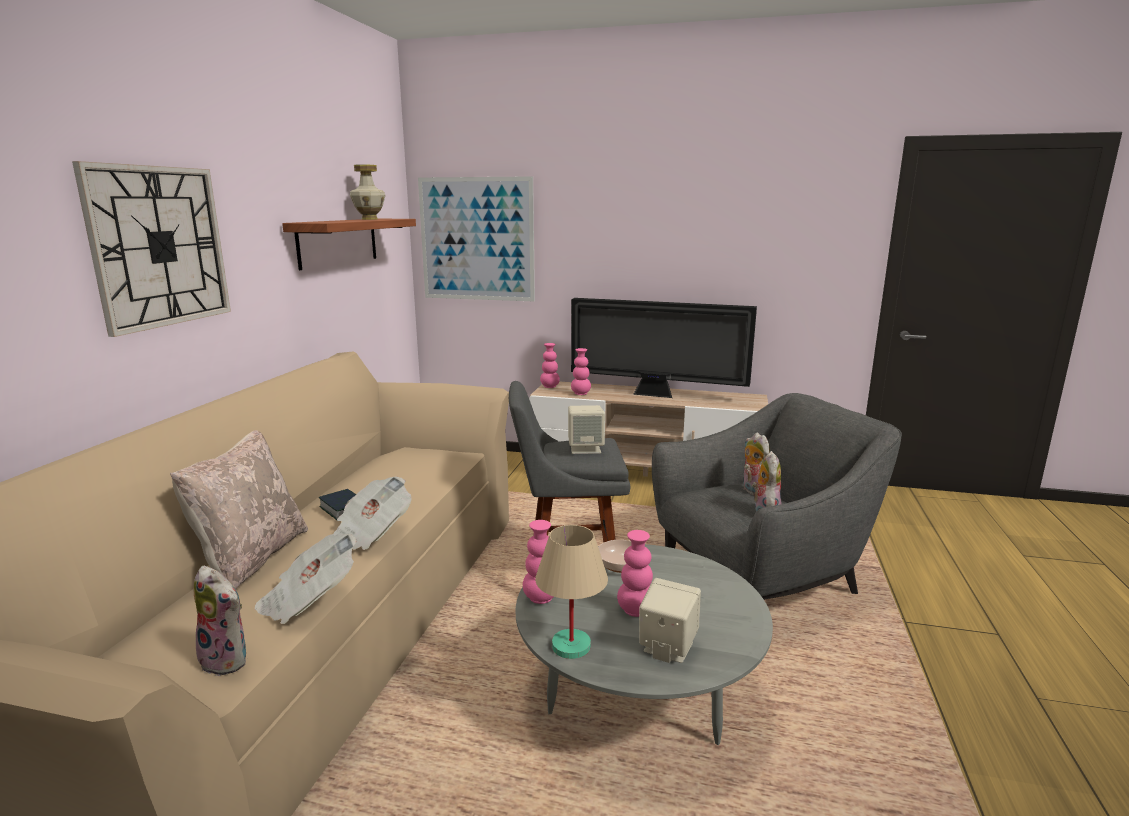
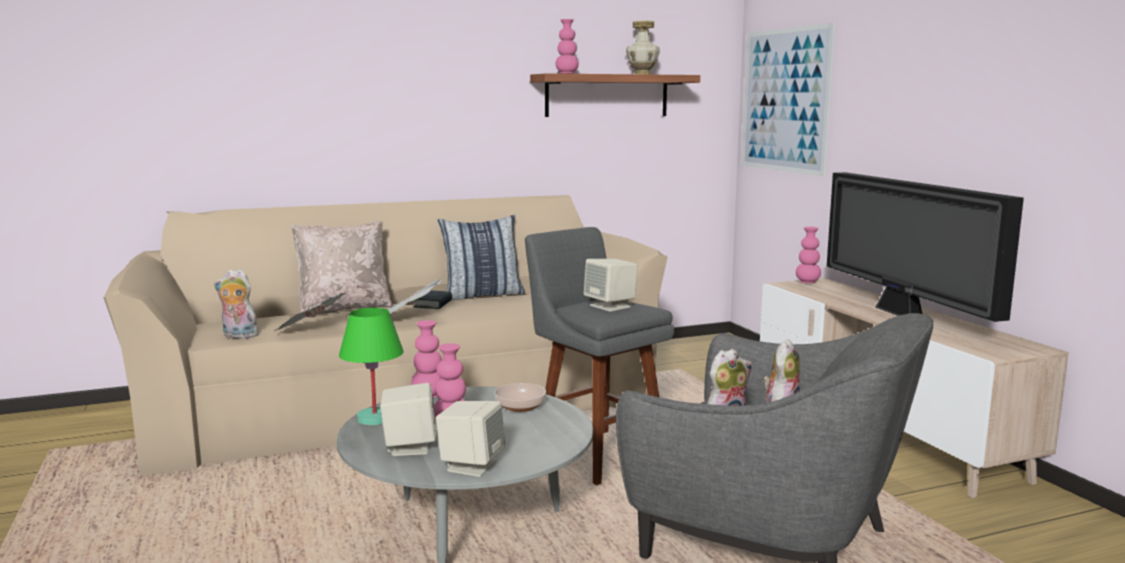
camera: 55 degrees right, 5 degrees down
wall clock [72,161,231,337] -> none
plush toy [194,566,246,677] -> plush toy turned 105 degrees clockwise [214,269,263,338]
beige table lamp [535,525,608,659] -> green table lamp [339,308,404,425]
pink vase [571,348,591,395] -> pink vase moved to [556,19,579,74]
none -> beige speaker [436,401,505,477]
none -> pillow [438,215,525,301]

